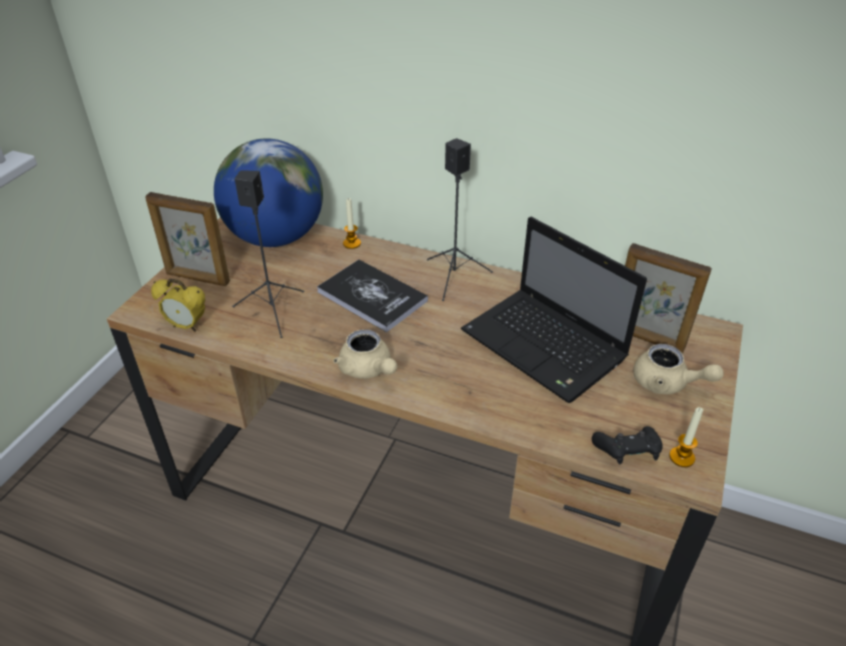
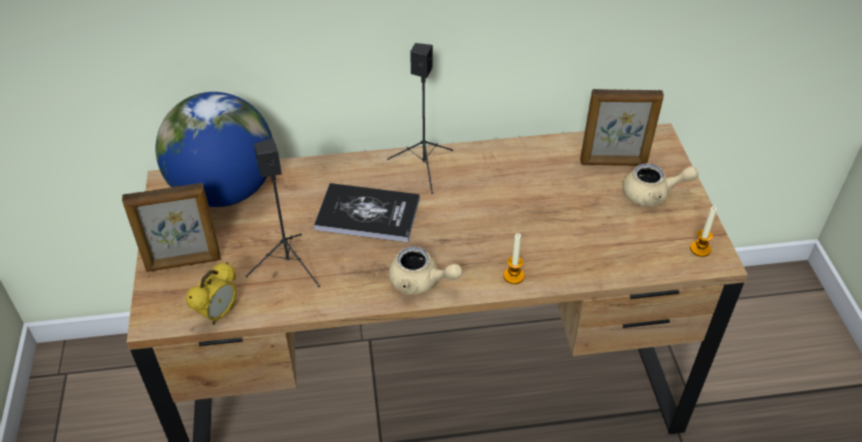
camera: 30 degrees left, 5 degrees up
alarm clock [151,279,205,332] -> alarm clock turned 45 degrees counterclockwise [186,262,237,325]
candle [343,198,361,249] -> candle moved to [504,233,524,284]
laptop [461,217,647,403] -> none
black game controller [592,426,663,464] -> none

